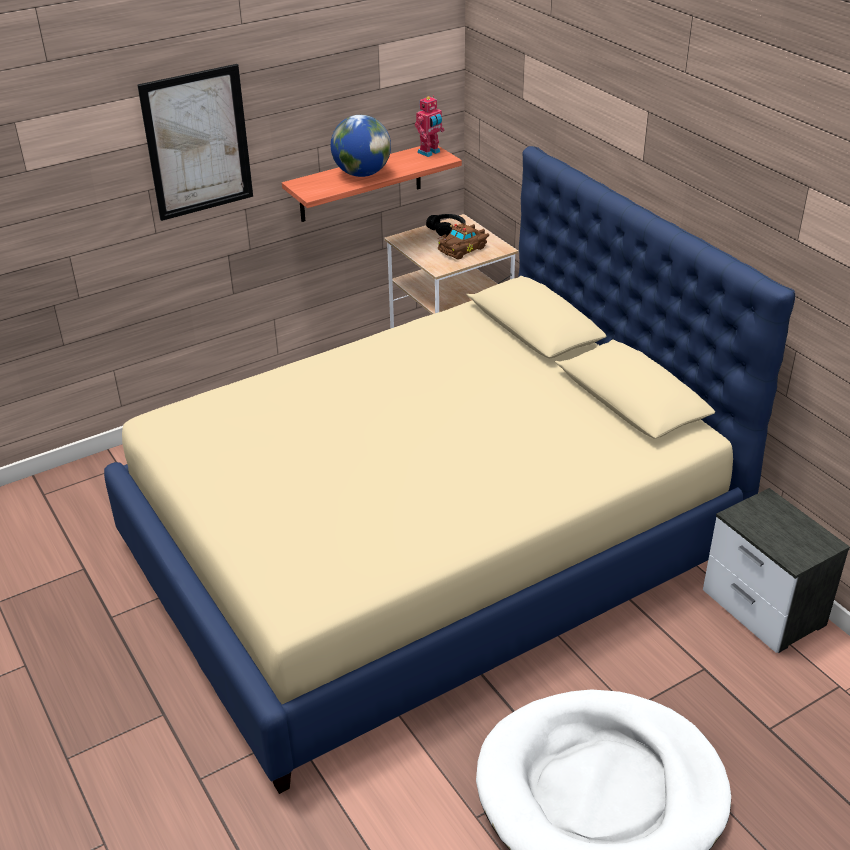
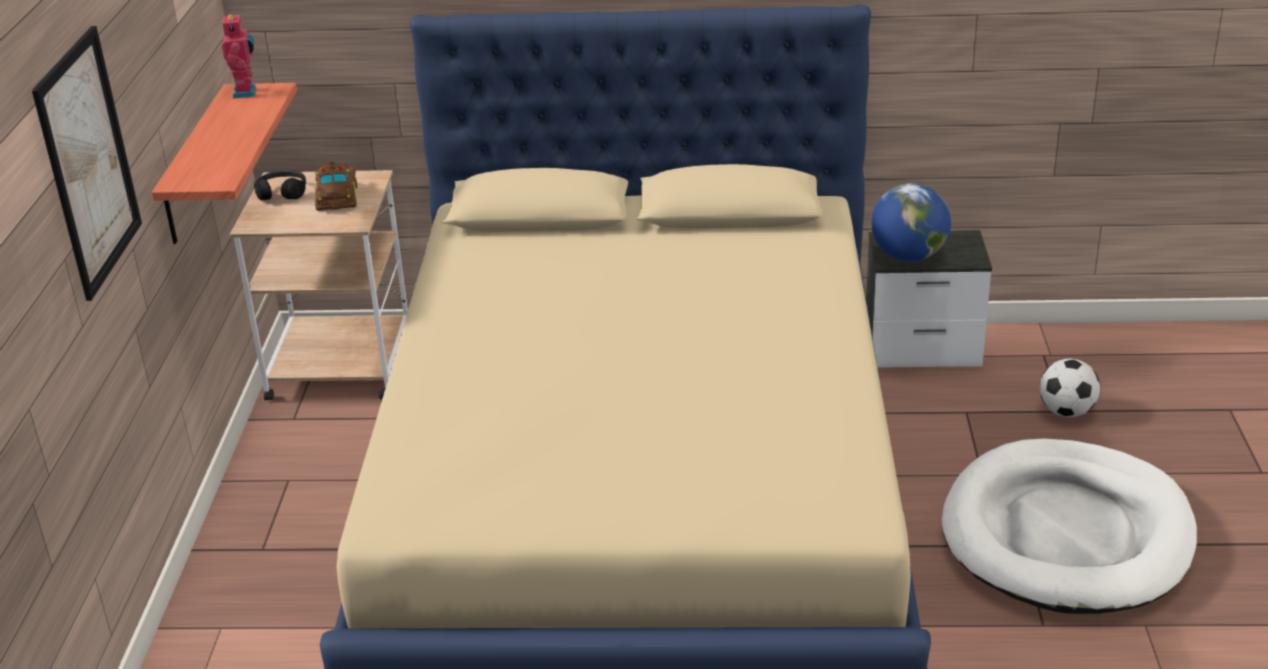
camera: 55 degrees left, 5 degrees down
globe [331,115,391,177] -> globe moved to [871,183,951,262]
none -> football [1039,359,1100,417]

